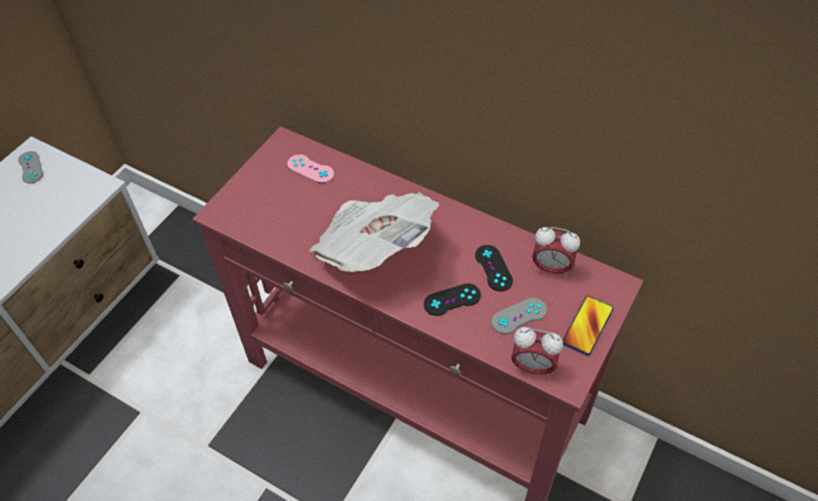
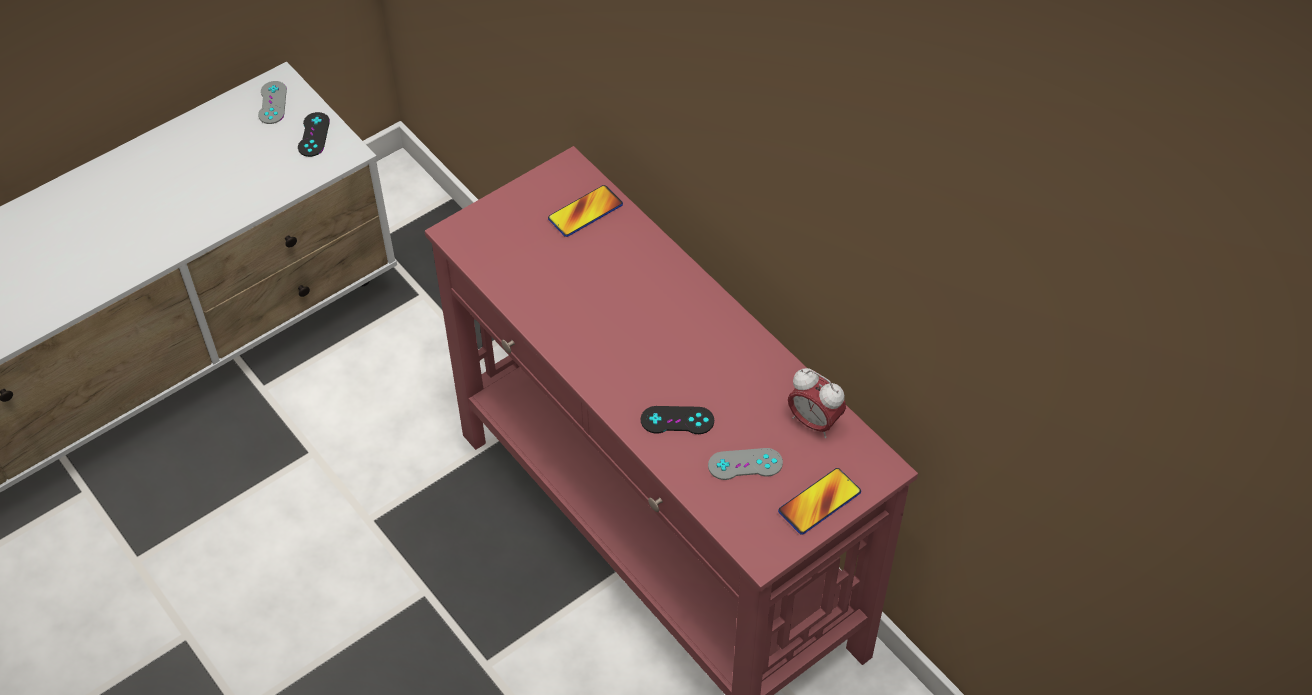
camera: 20 degrees right, 0 degrees up
pink game controller [287,154,334,183] -> phone [548,185,623,237]
newspaper [309,192,439,272] -> none
black game controller [475,245,513,291] -> black game controller moved to [298,112,330,157]
alarm clock [511,327,563,377] -> none

